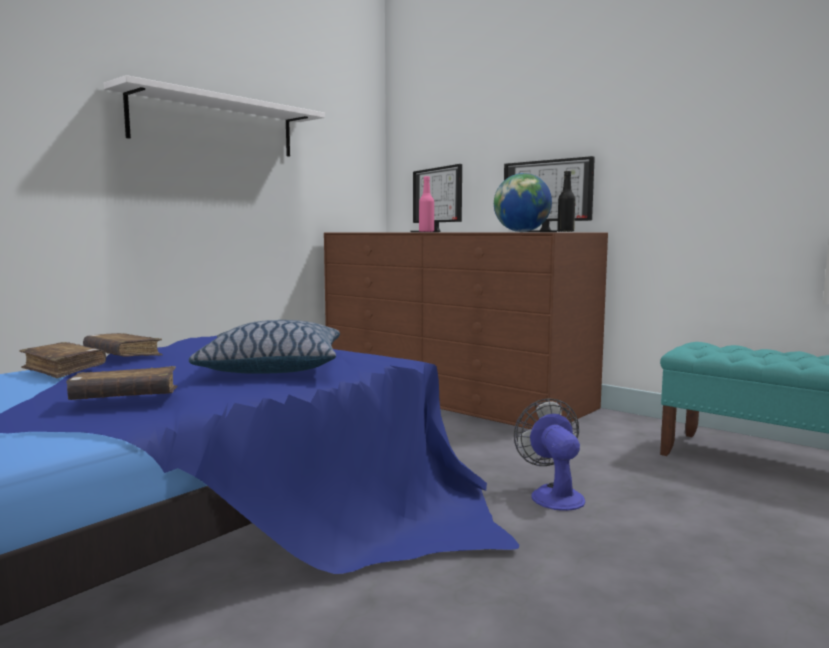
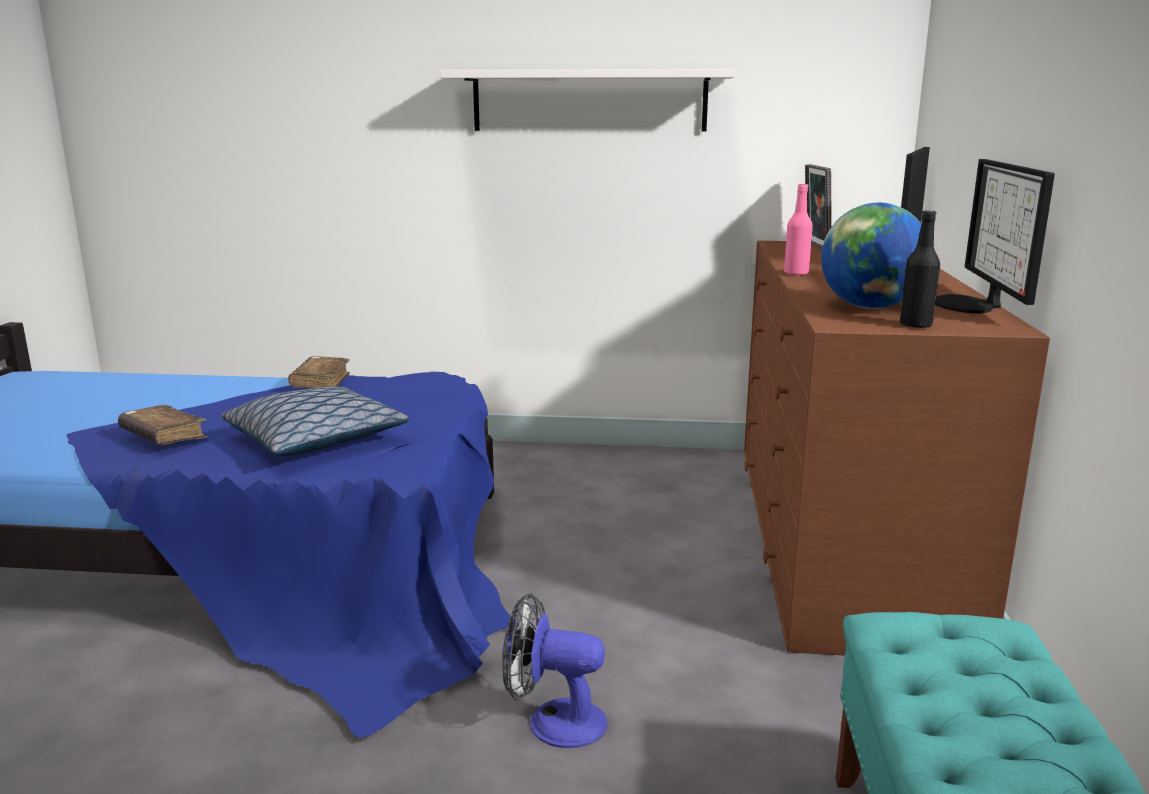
camera: 55 degrees right, 10 degrees up
brown book [19,342,106,378] -> none
fan [514,398,585,511] -> fan turned 120 degrees counterclockwise [502,593,607,748]
none -> picture frame [805,164,832,249]

